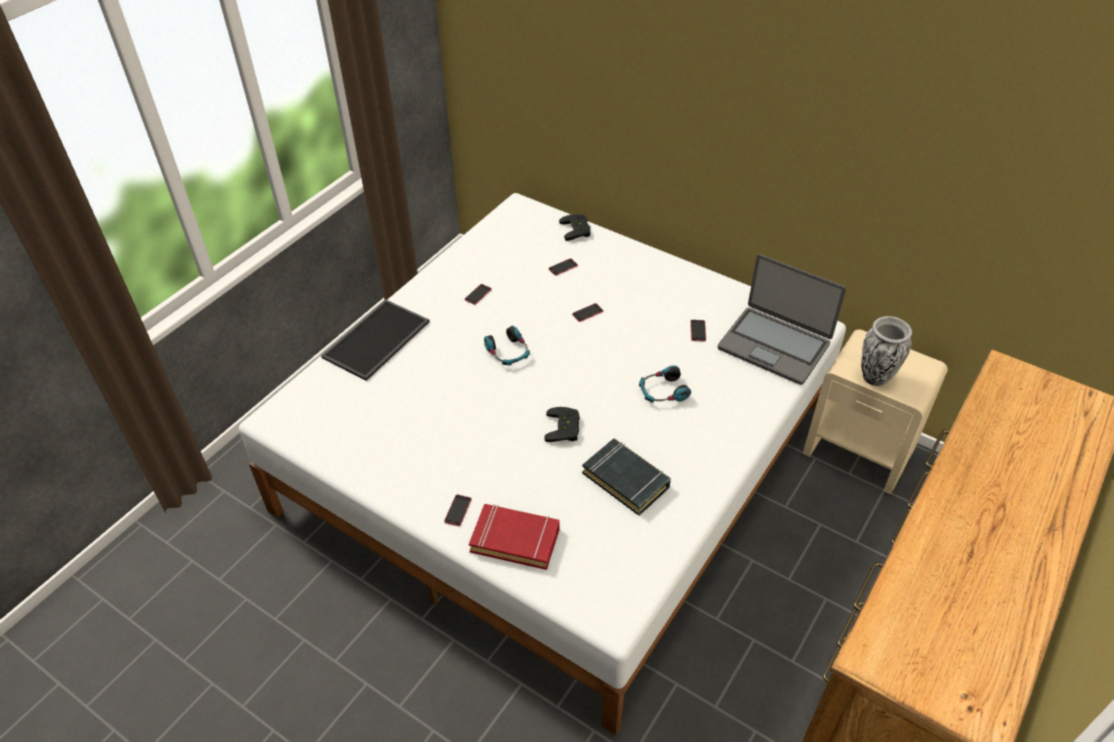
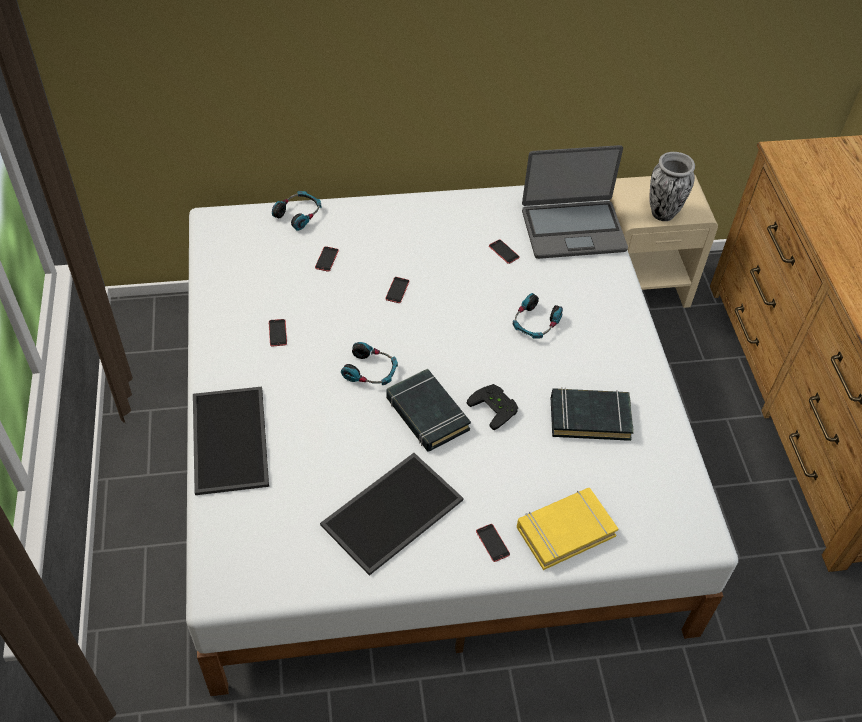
camera: 45 degrees left, 5 degrees up
red book [469,504,560,570] -> yellow book [517,488,618,570]
black game controller [559,214,590,241] -> headphones [272,191,321,231]
none -> tray [320,453,464,576]
none -> black book [386,369,471,452]

